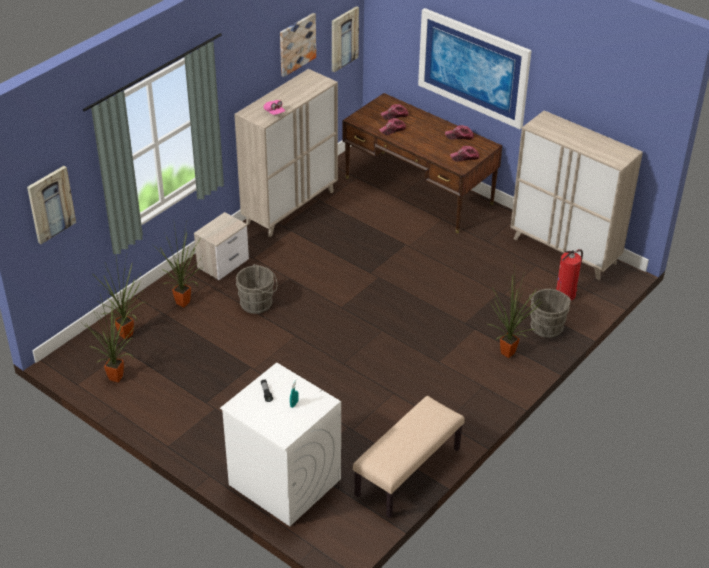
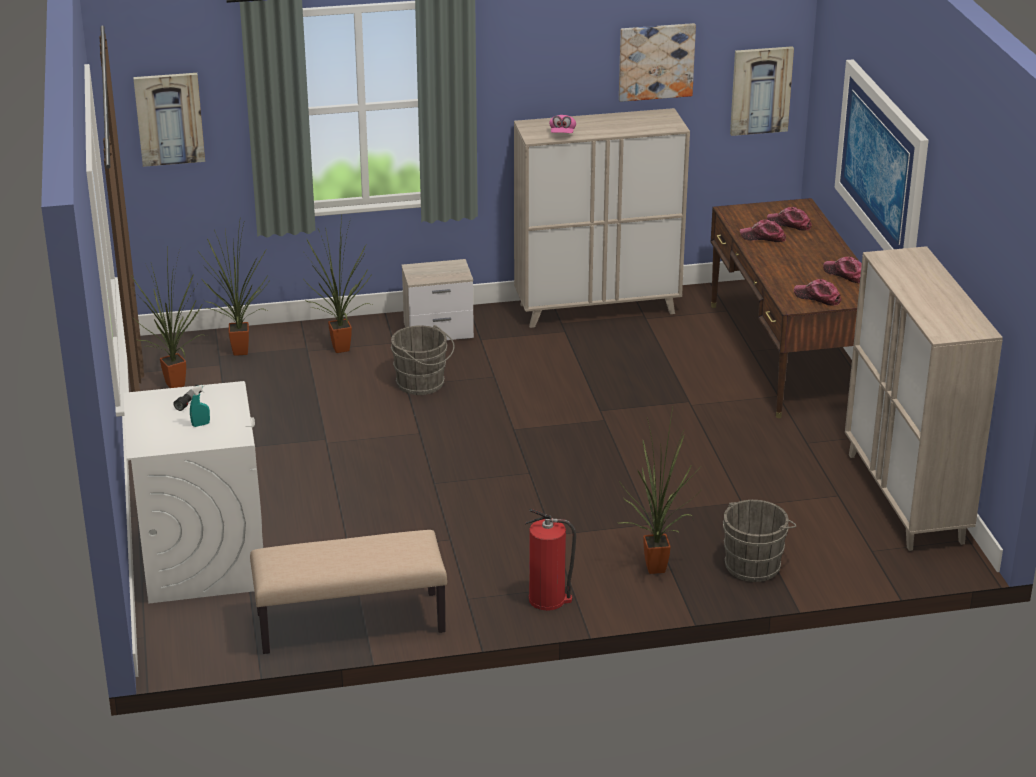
camera: 40 degrees right, 10 degrees down
fire extinguisher [556,249,583,301] -> fire extinguisher moved to [525,509,576,611]

